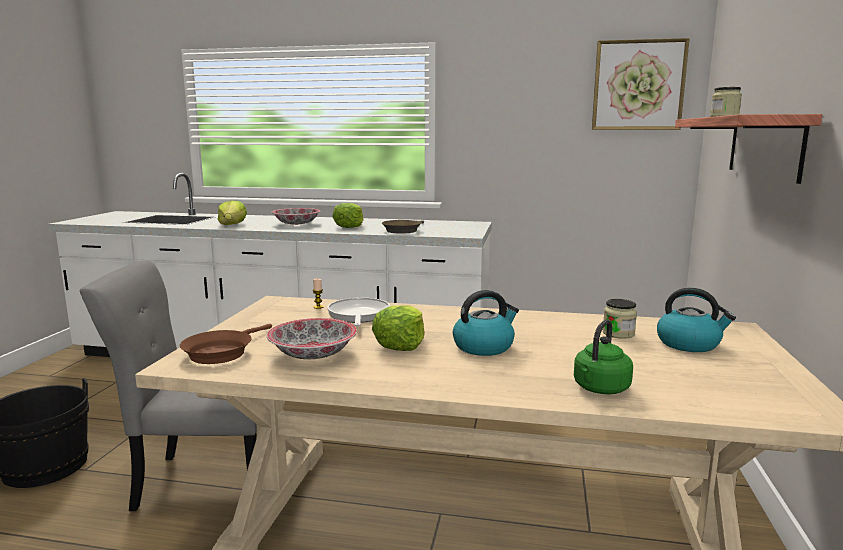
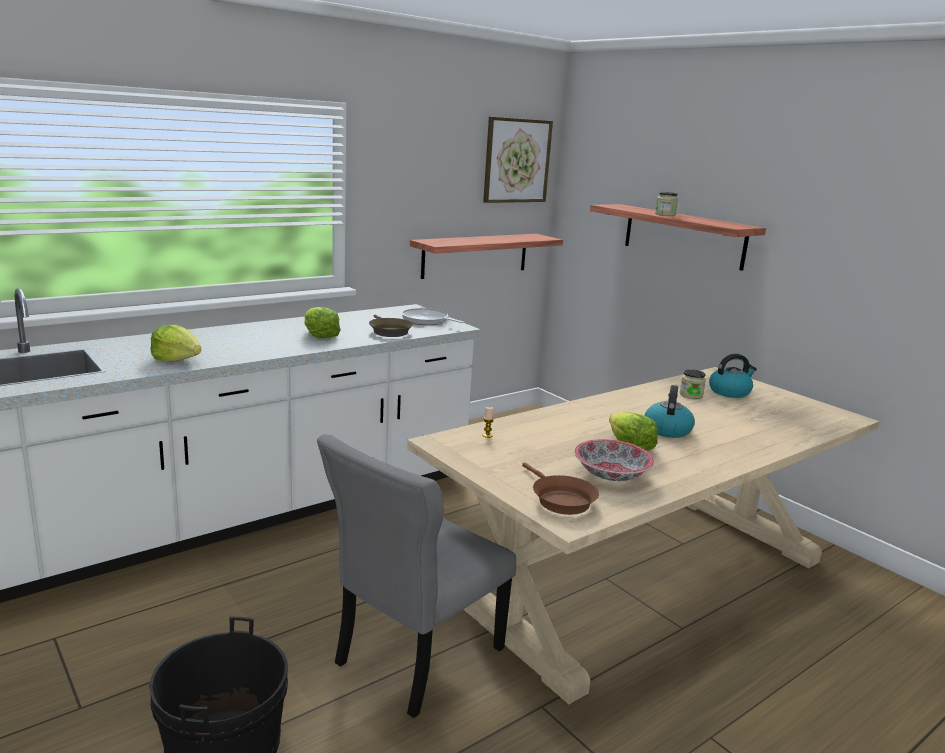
camera: 50 degrees left, 5 degrees up
bowl [272,208,321,225] -> none
frying pan [327,298,390,326] -> frying pan moved to [402,308,464,325]
green kettle [574,319,633,394] -> none
none -> shelf [410,234,563,279]

